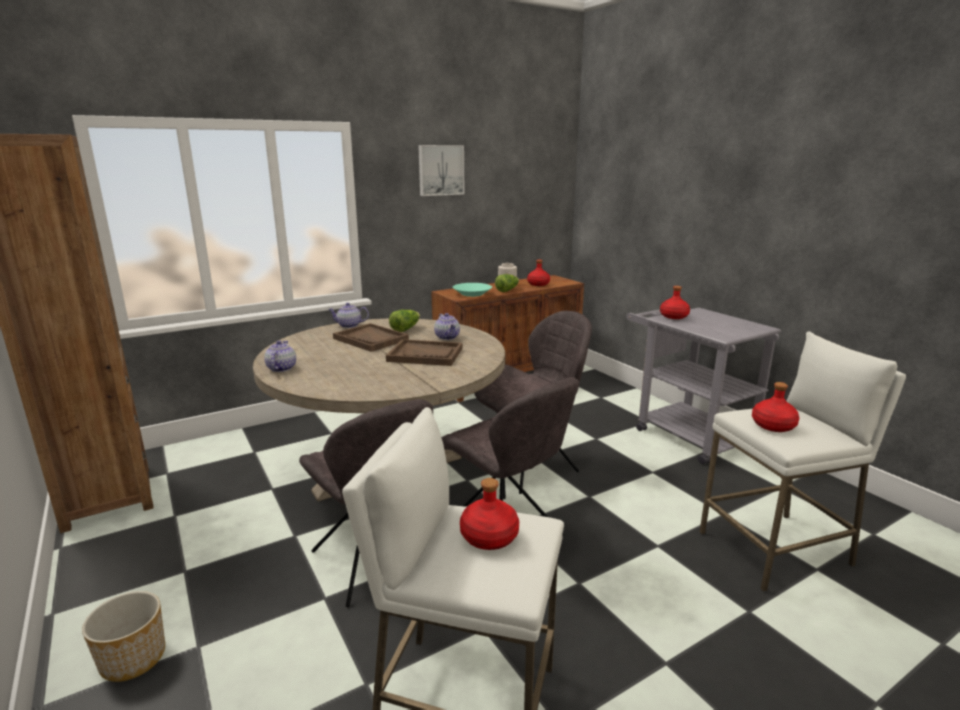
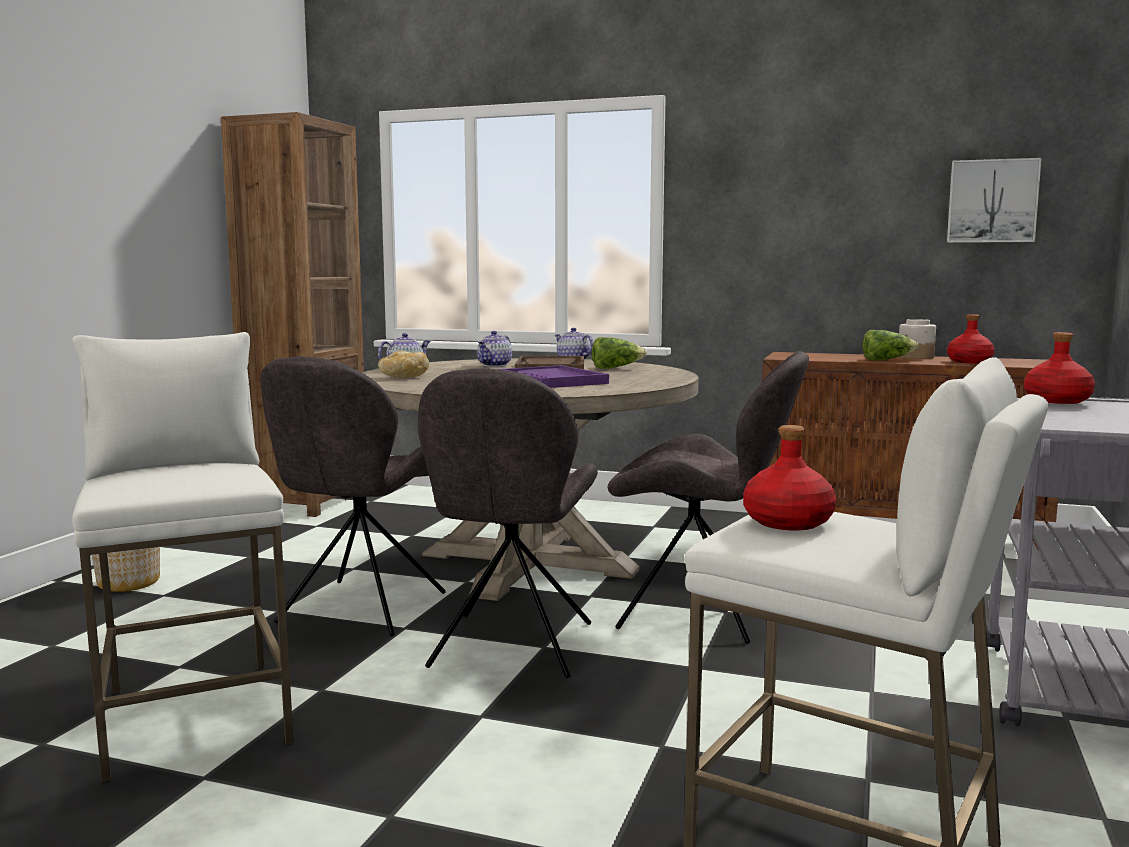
camera: 50 degrees right, 10 degrees down
brown tray [386,339,462,366] -> purple tray [498,365,609,388]
picture [418,145,464,196] -> picture moved to [947,158,1042,243]
teapot [434,313,460,340] -> teapot moved to [477,331,512,366]
turquoise bowl [453,283,492,297] -> none
red bottle [460,478,519,550] -> none
none -> bread [378,351,429,378]

